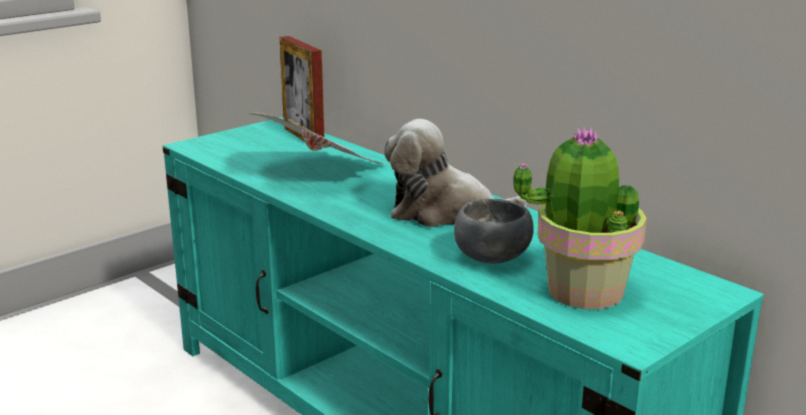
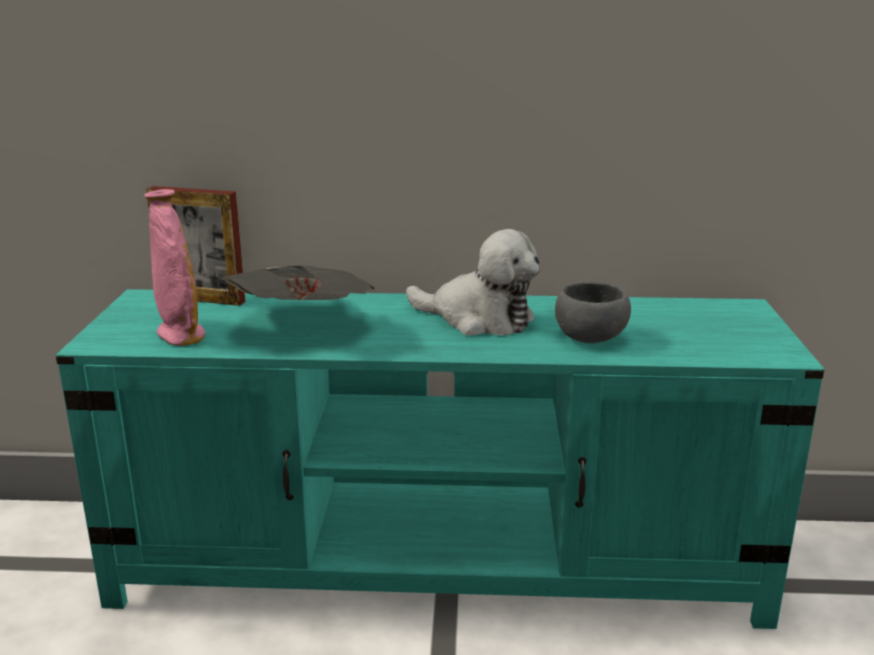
camera: 45 degrees left, 0 degrees up
plush toy [384,119,527,227] -> plush toy turned 120 degrees counterclockwise [406,229,540,336]
potted plant [513,128,647,310] -> none
none -> pink vase [144,189,205,346]

